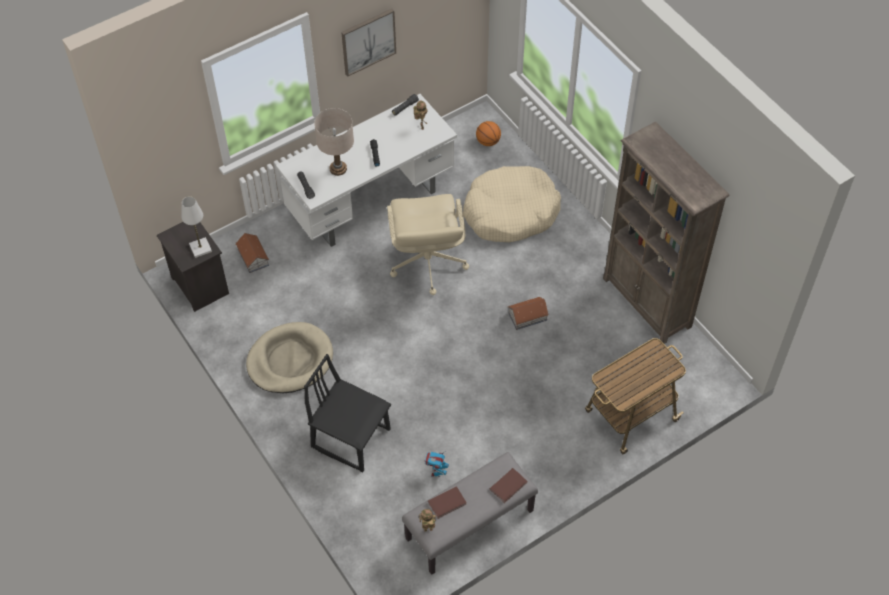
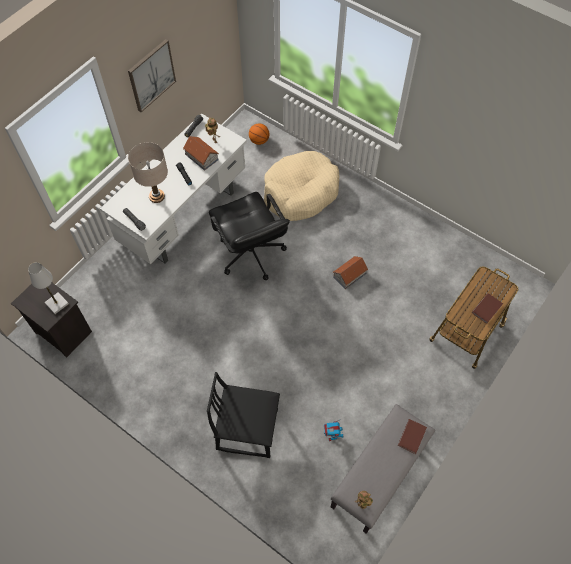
camera: 20 degrees left, 5 degrees up
toy house [235,233,269,273] -> toy house moved to [183,136,219,170]
beige dog bed [246,322,333,393] -> none
beige office chair [387,194,469,295] -> black office chair [209,192,290,280]
brown book [428,486,467,519] -> brown book moved to [472,293,503,324]
brown bookcase [603,122,729,344] -> none

